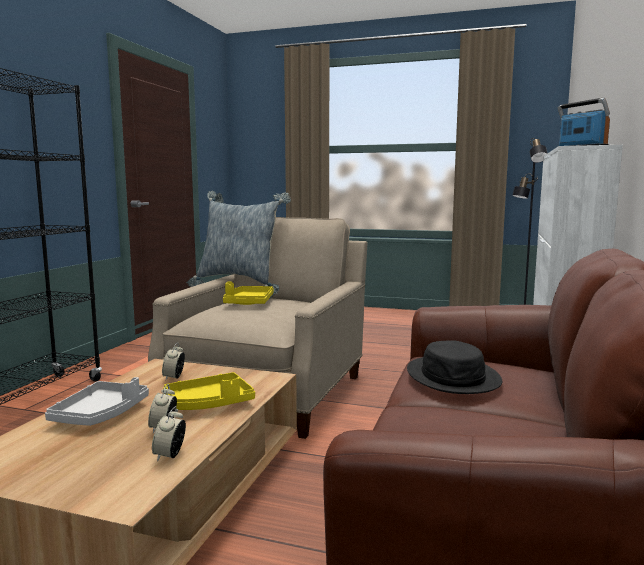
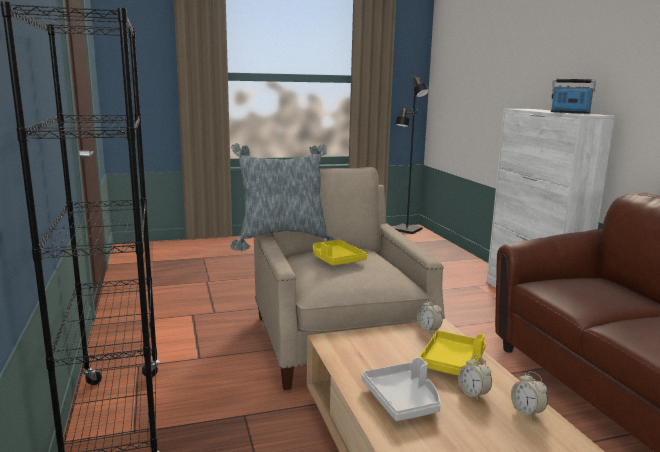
camera: 35 degrees left, 5 degrees up
alarm clock [162,343,185,380] -> alarm clock moved to [417,298,443,333]
black hat [407,340,502,394] -> none

